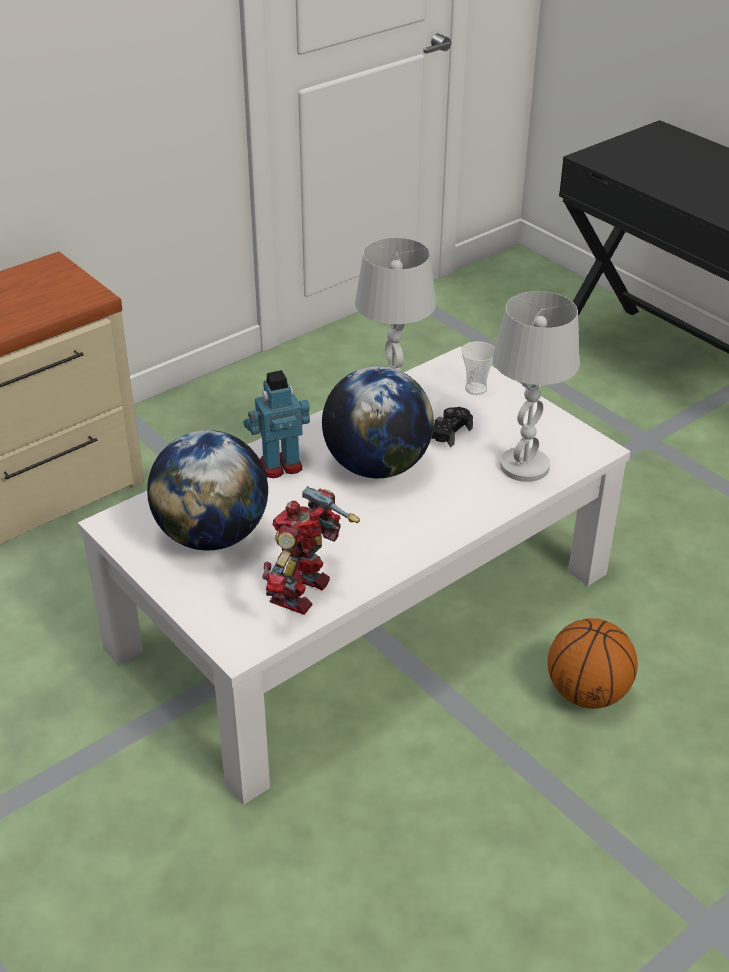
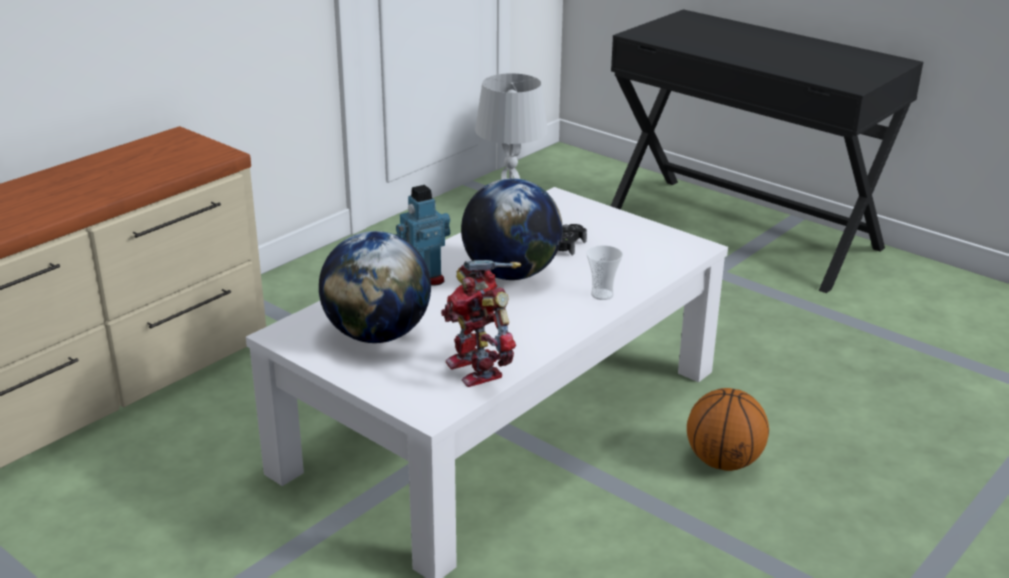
camera: 10 degrees left, 10 degrees down
toy robot [262,486,360,615] -> toy robot turned 45 degrees counterclockwise [441,260,521,387]
cup [461,341,495,395] -> cup moved to [586,245,623,300]
white table lamp [493,291,580,482] -> none

